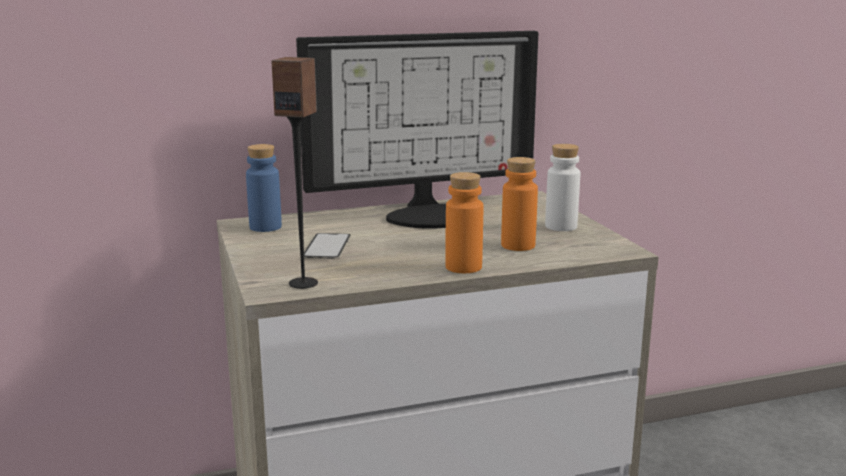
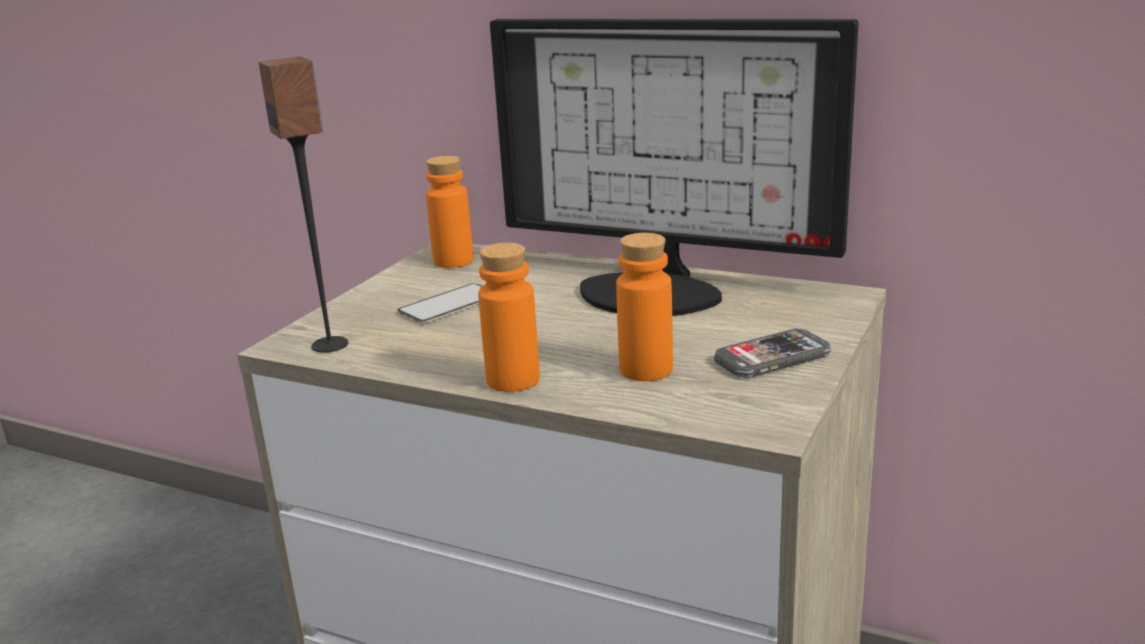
camera: 45 degrees right, 5 degrees up
blue bottle [246,144,282,232] -> orange bottle [426,156,473,268]
white bottle [545,144,580,231] -> phone [714,329,831,378]

